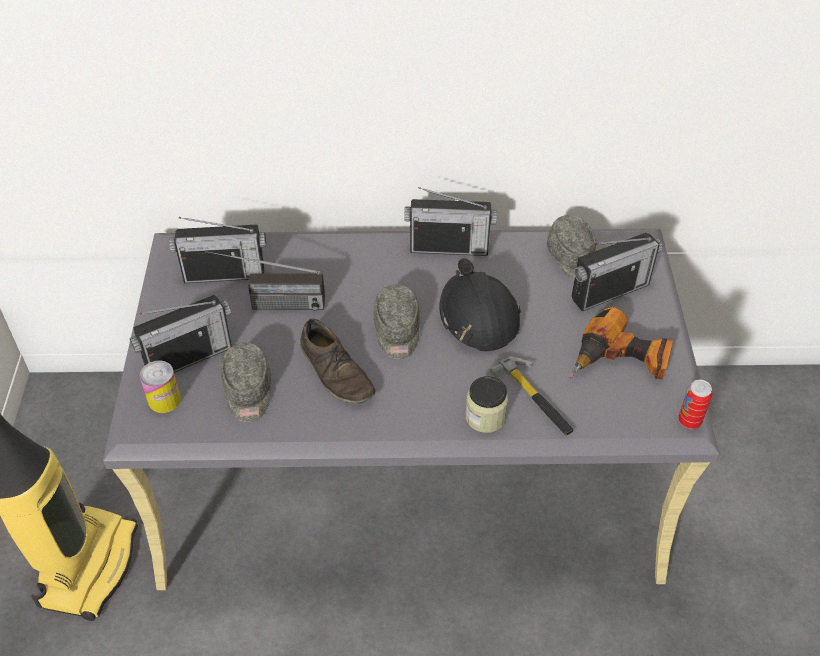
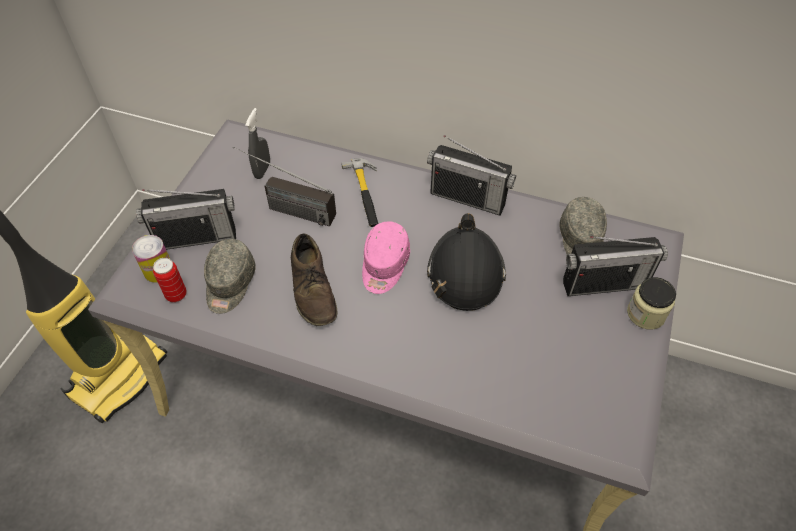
camera: 20 degrees right, 5 degrees up
radio [169,217,266,283] -> grey spray bottle [245,108,270,179]
grey cap [374,285,420,360] -> pink cap [362,221,410,294]
jar [465,376,508,433] -> jar moved to [627,277,676,329]
hammer [489,357,574,435] -> hammer moved to [341,158,379,227]
power drill [569,307,674,380] -> none
can [678,380,712,429] -> can moved to [153,258,187,302]

